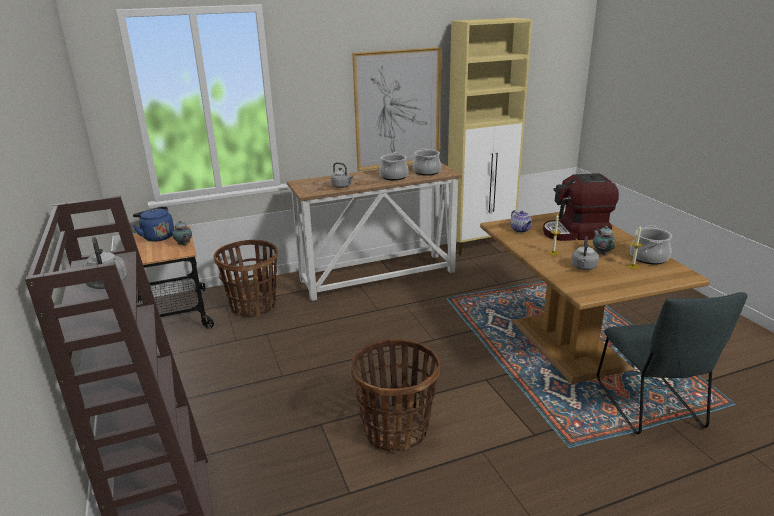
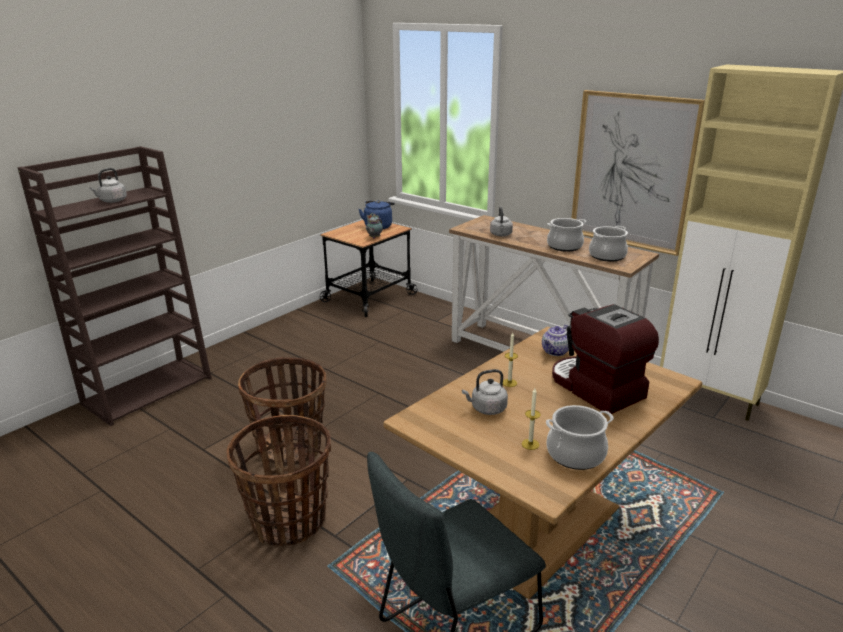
camera: 60 degrees right, 0 degrees up
basket [214,240,278,317] -> basket moved to [227,415,331,546]
teapot [593,226,616,255] -> none

